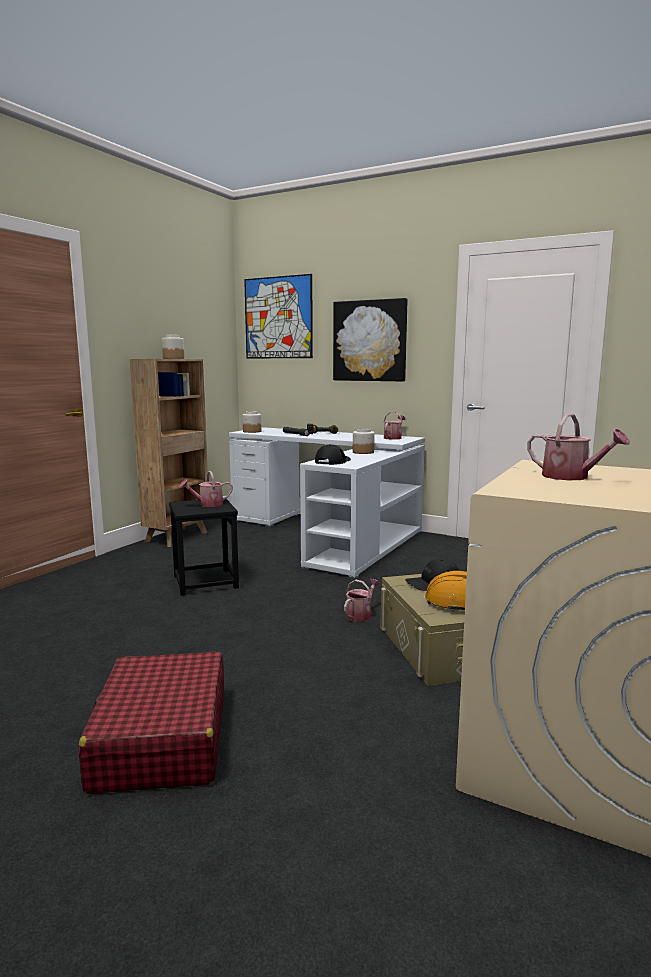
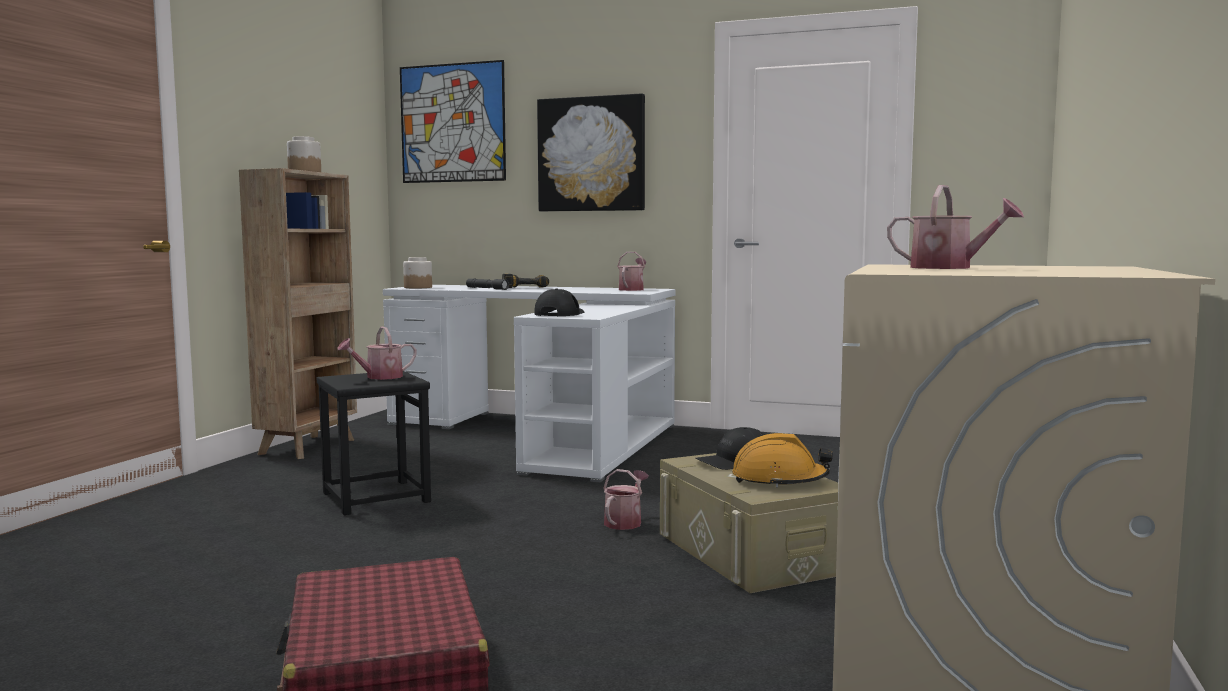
camera: 10 degrees left, 5 degrees down
jar [353,428,375,454] -> none

